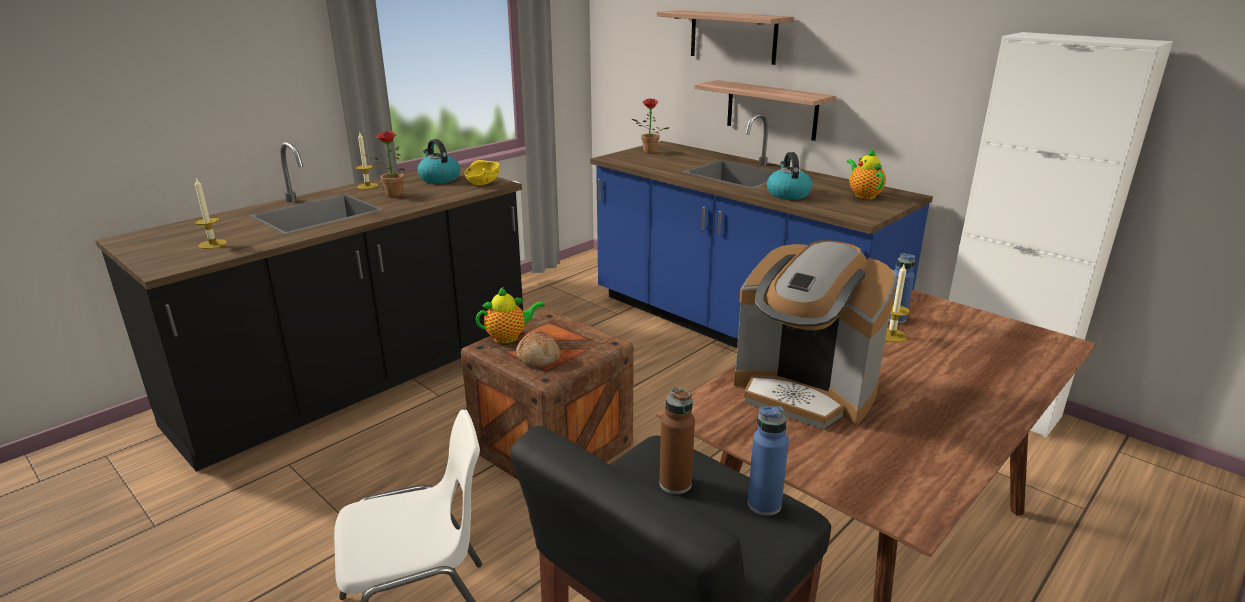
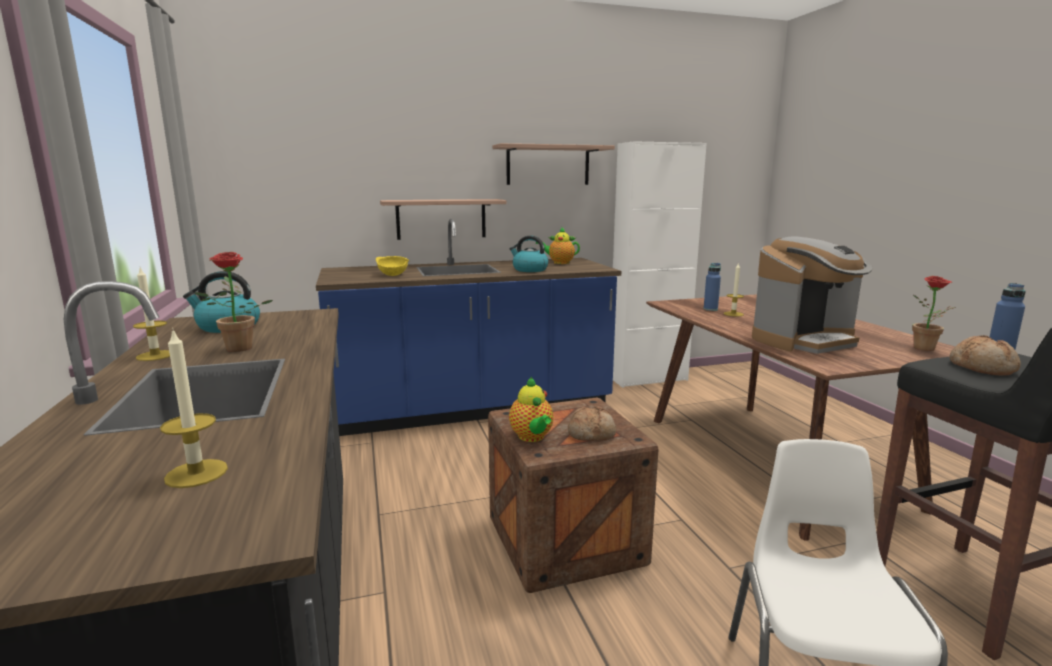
camera: 60 degrees left, 10 degrees down
yellow bowl [464,160,500,185] -> yellow bowl moved to [376,256,409,276]
teapot [476,286,545,343] -> teapot turned 150 degrees clockwise [509,377,554,442]
potted plant [632,98,669,154] -> potted plant moved to [912,276,956,351]
shelf [657,10,794,65] -> shelf moved to [493,143,615,185]
brown bottle [659,387,695,494] -> bread [949,335,1021,376]

